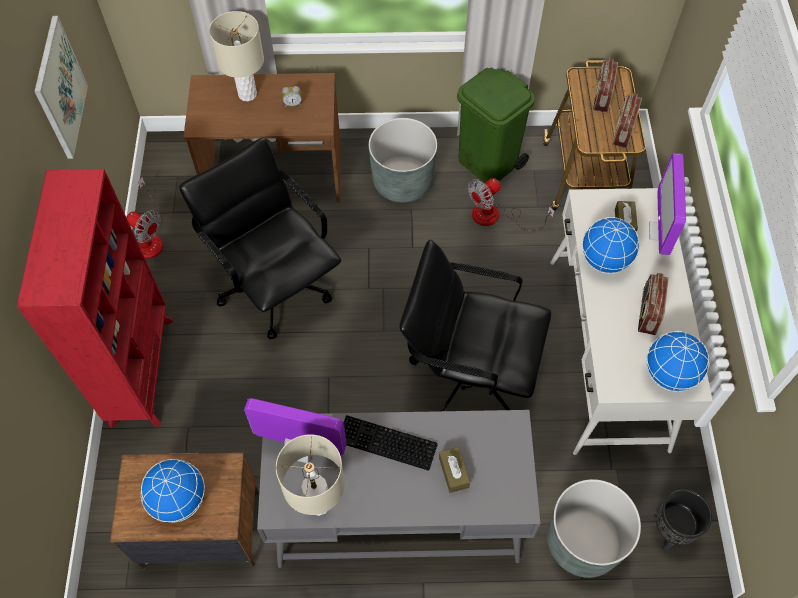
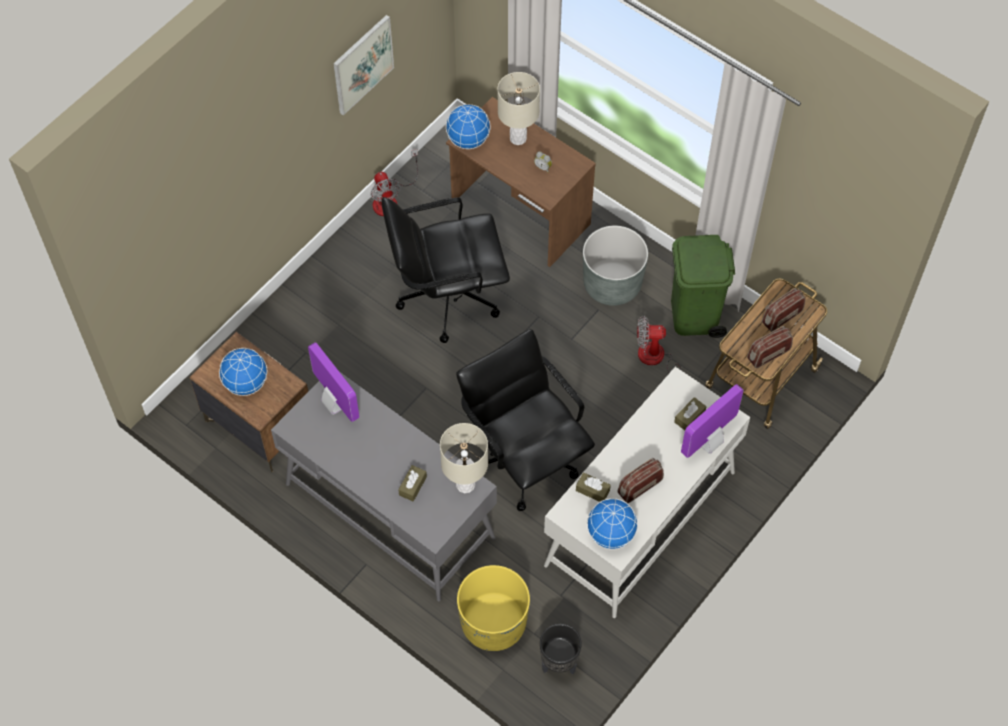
camera: 40 degrees right, 0 degrees up
red bookcase [17,169,173,428] -> none
black office chair [179,138,341,339] -> black office chair turned 105 degrees counterclockwise [382,197,510,343]
beige table lamp [276,434,345,516] -> beige table lamp moved to [440,423,488,493]
keyboard [343,415,438,471] -> none
grey planter [547,479,641,578] -> yellow planter [457,565,530,651]
globe [582,217,639,274] -> globe moved to [446,104,491,149]
none -> brown tissue box [576,472,611,502]

